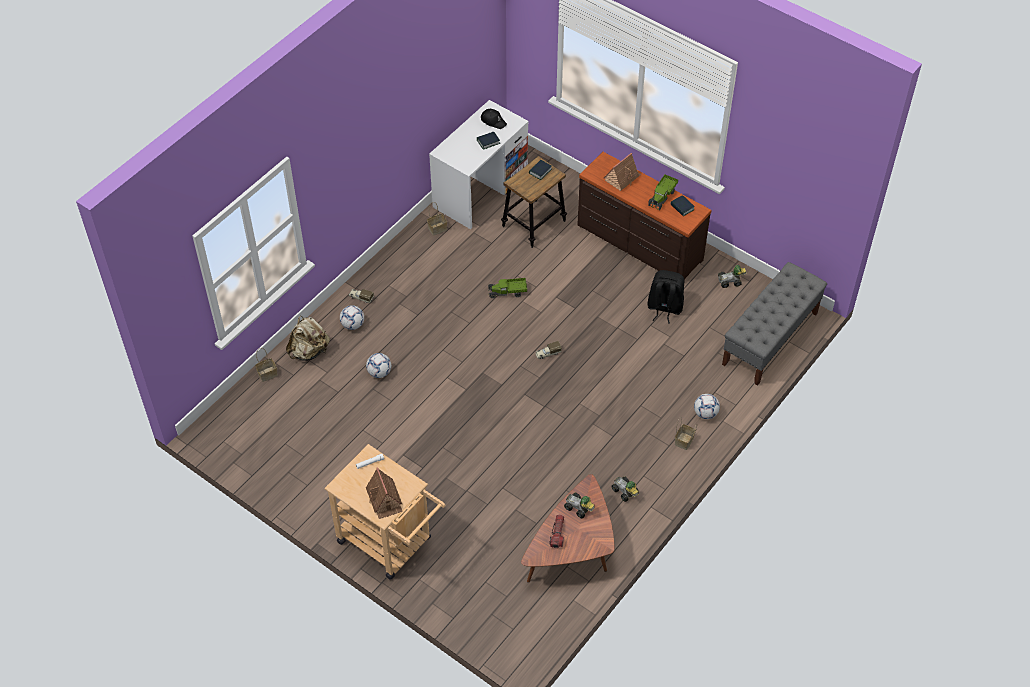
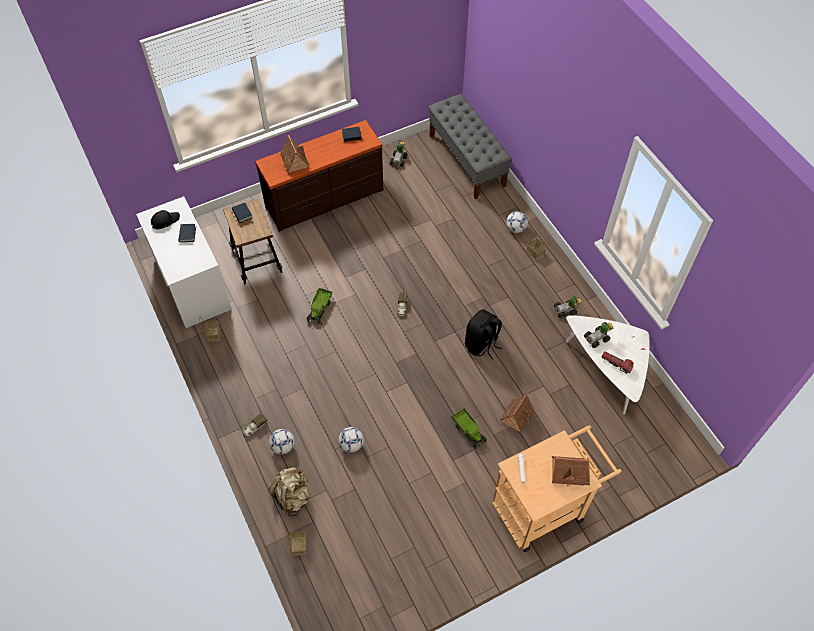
camera: 65 degrees left, 5 degrees up
brown coffee table [521,474,615,583] -> white coffee table [566,315,650,415]
black backpack [647,270,684,324] -> black backpack moved to [465,309,503,360]
toy truck [648,174,678,210] -> toy truck moved to [452,408,487,449]
none -> toy house [500,394,535,432]

